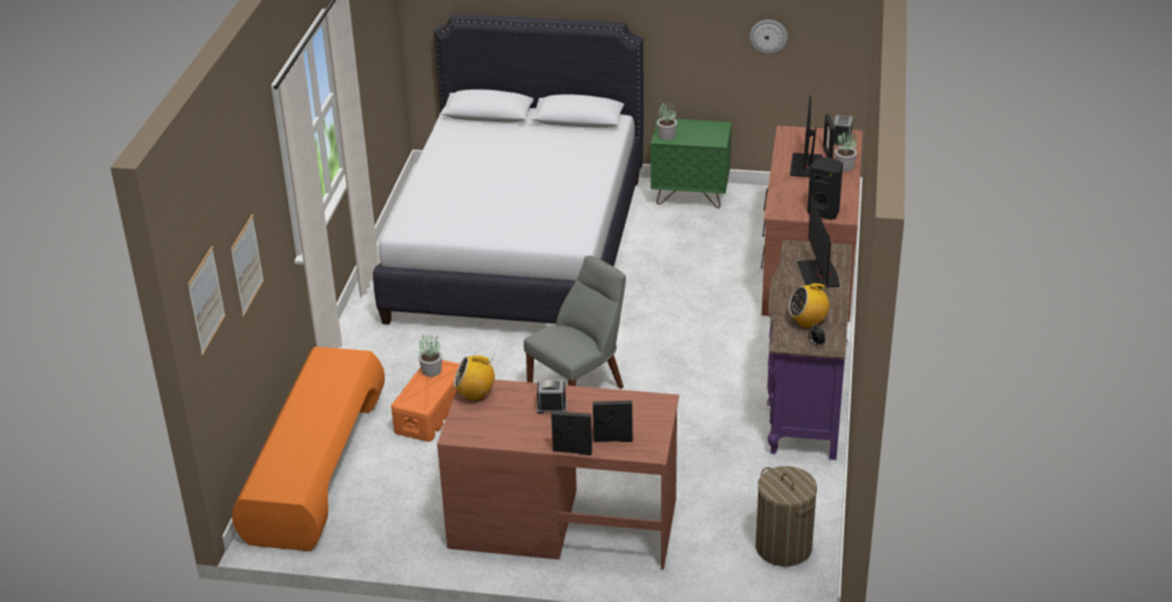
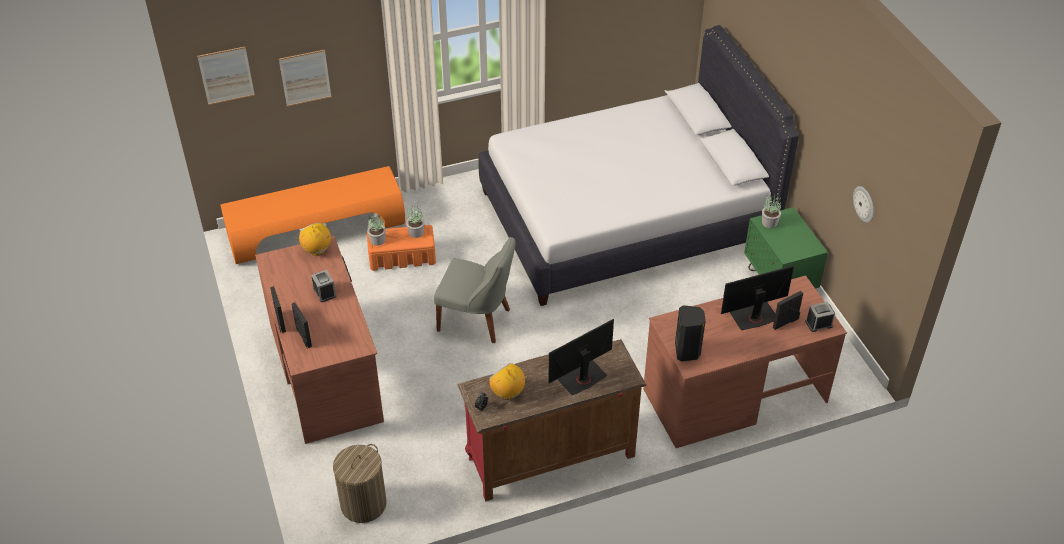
camera: 60 degrees right, 10 degrees up
purple dresser [767,240,852,460] -> red dresser [457,339,646,501]
potted plant [835,131,857,171] -> potted plant moved to [367,214,386,246]

